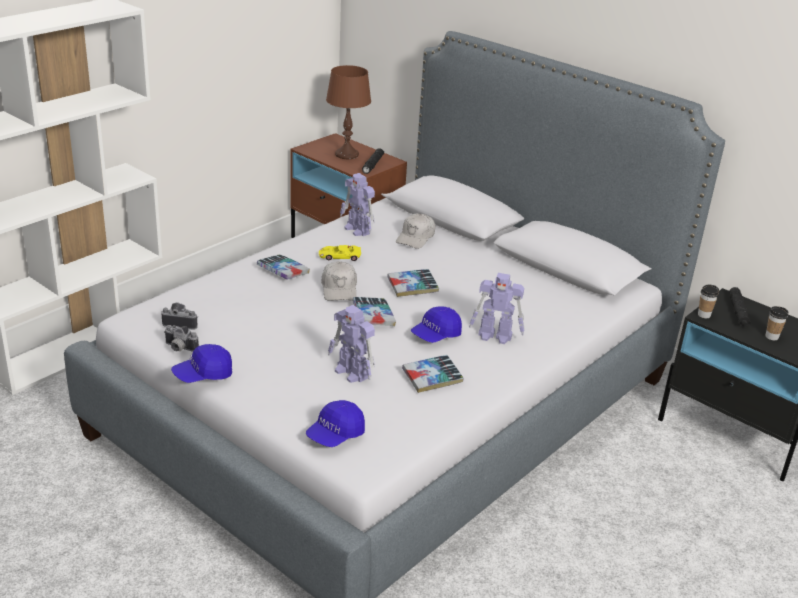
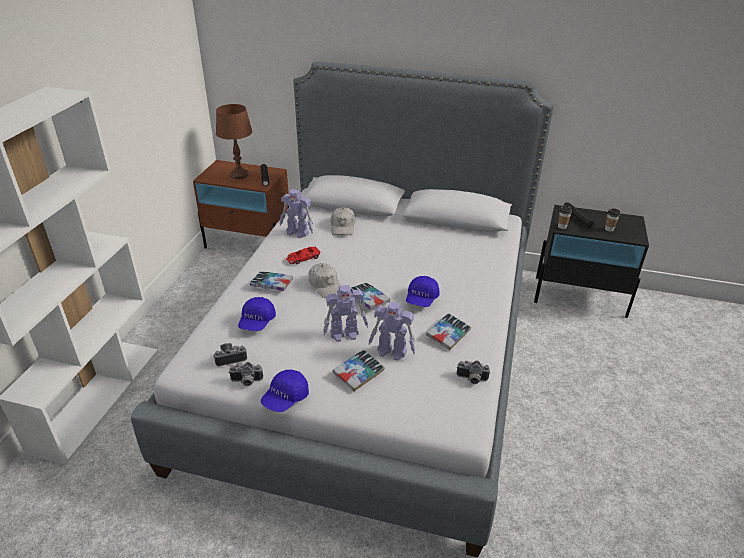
camera: 25 degrees left, 5 degrees up
blue cap [306,400,365,447] -> blue cap moved to [238,297,276,331]
yellow toy car [319,245,361,261] -> red toy car [286,247,320,264]
book [387,269,439,297] -> book moved to [333,349,385,392]
toy robot [469,273,525,344] -> toy robot moved to [323,285,368,342]
none -> camera [457,361,490,384]

